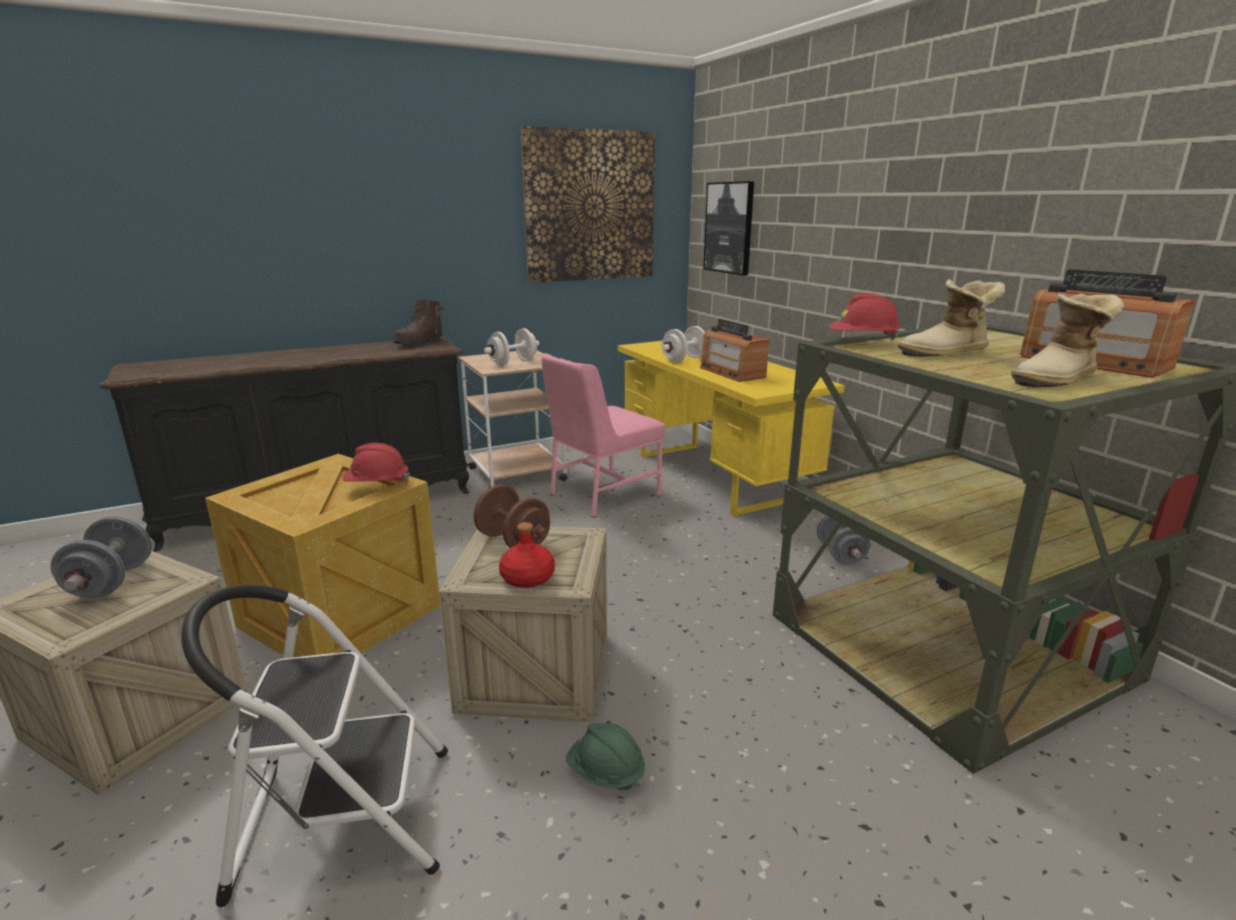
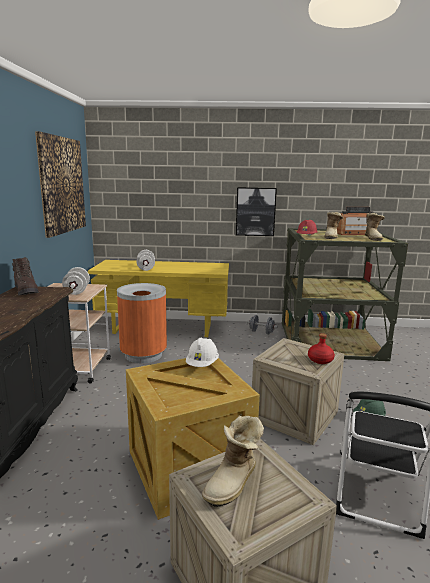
camera: 60 degrees left, 5 degrees down
grey dumbbell [51,516,152,598] -> boot [202,416,264,507]
red hard hat [342,443,410,482] -> white hard hat [186,338,219,367]
brown dumbbell [474,485,550,548] -> none
pink chair [541,353,665,518] -> orange trash can [117,283,167,363]
radio [700,319,769,382] -> none
picture [703,181,754,276] -> picture moved to [236,187,277,236]

